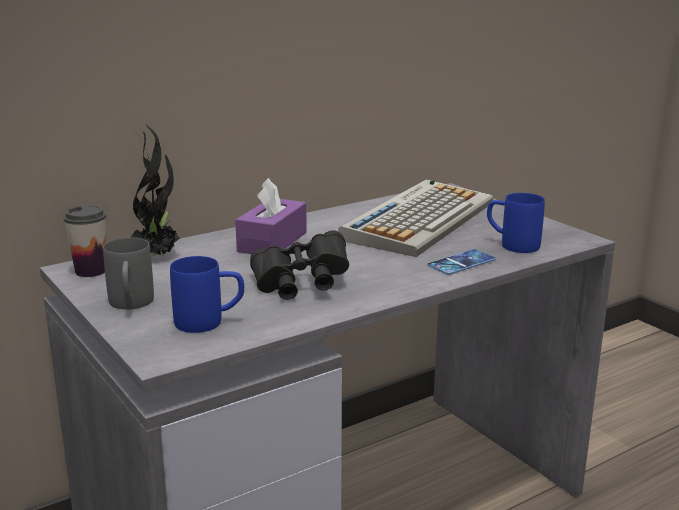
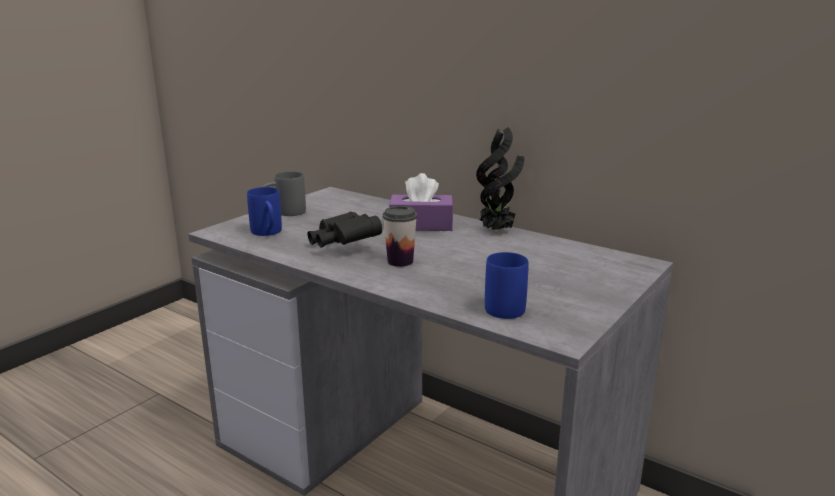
camera: 70 degrees right, 0 degrees up
cup [63,205,106,277] -> cup moved to [383,206,417,267]
potted plant [130,124,180,256] -> potted plant moved to [476,127,524,232]
keyboard [338,180,493,257] -> none
phone [428,249,496,275] -> none

